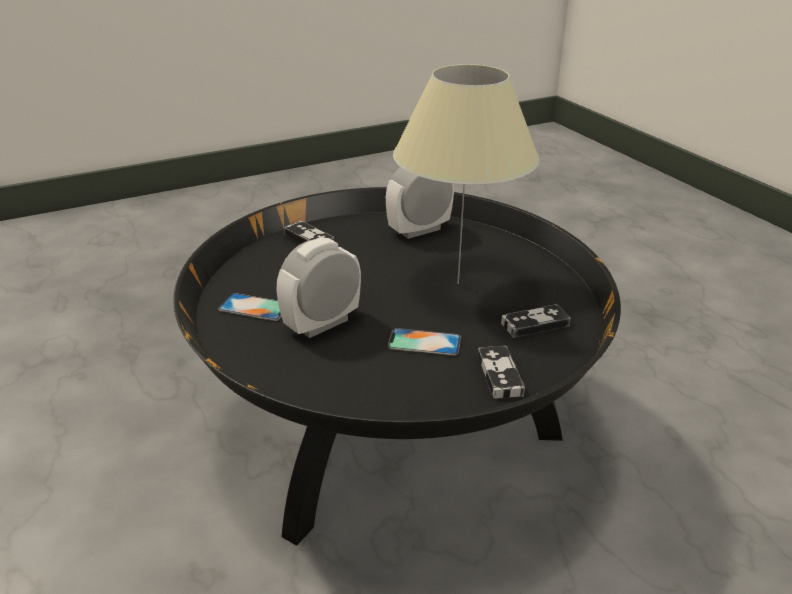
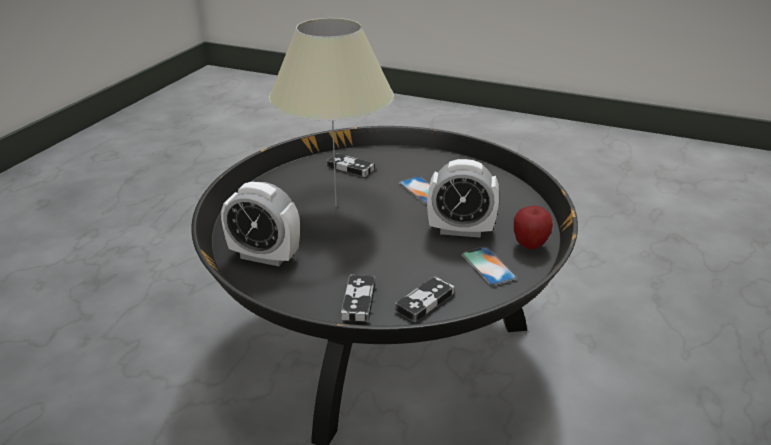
camera: 130 degrees left, 0 degrees up
game controller [478,346,525,399] -> game controller moved to [395,276,454,322]
none -> apple [514,206,553,249]

